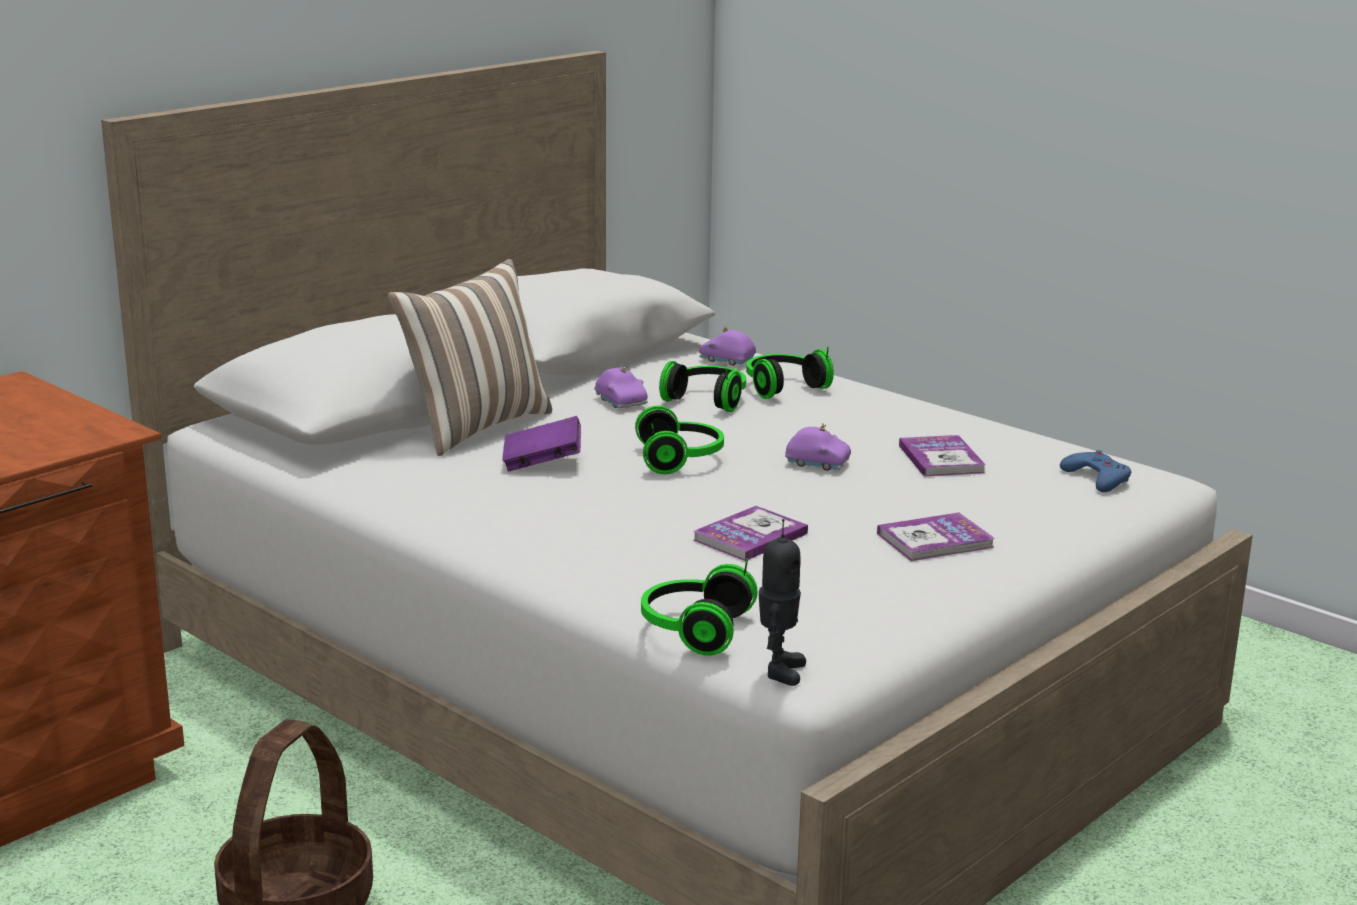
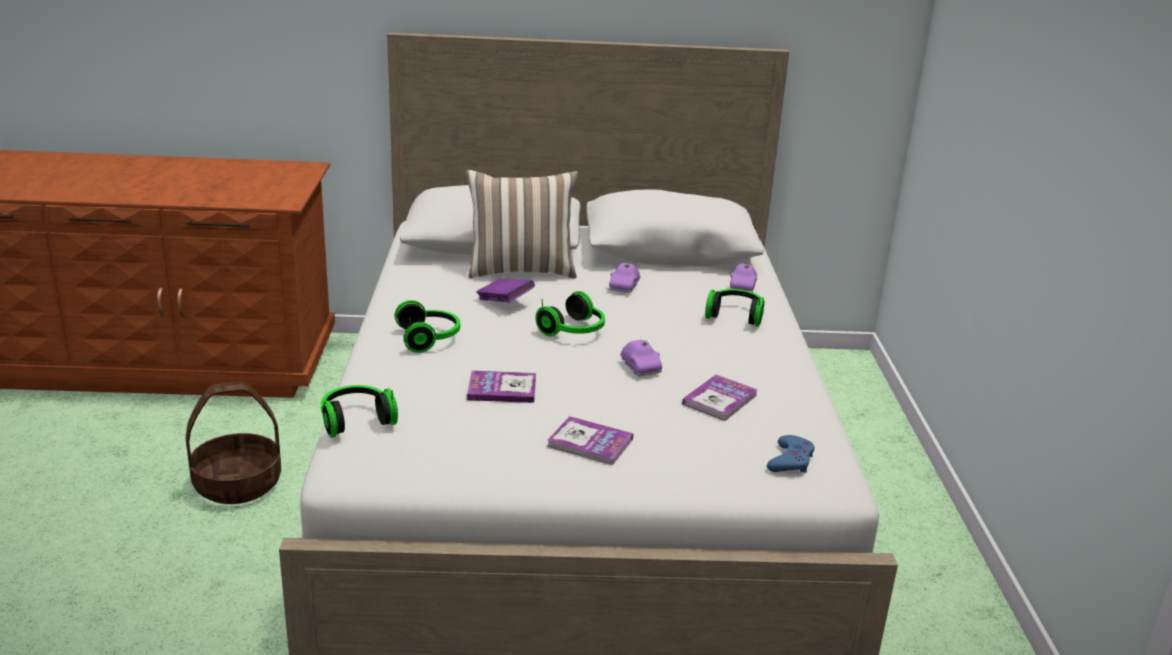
camera: 45 degrees right, 5 degrees up
headphones [659,361,746,412] -> headphones moved to [395,300,460,353]
purple toy car [699,327,756,366] -> purple toy car turned 150 degrees counterclockwise [730,264,757,292]
toy robot [759,519,806,686] -> none

